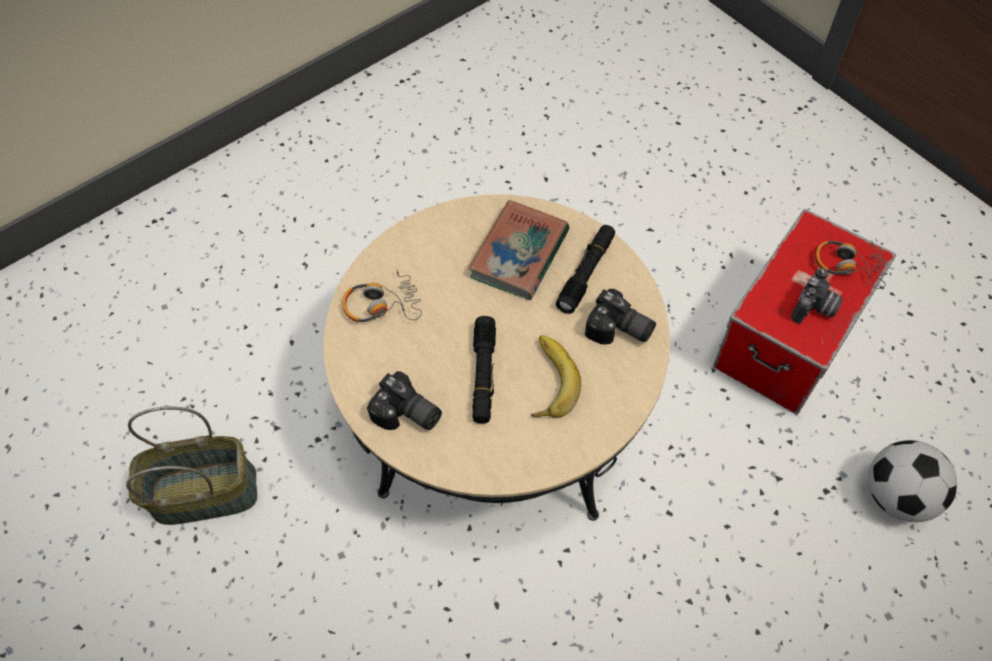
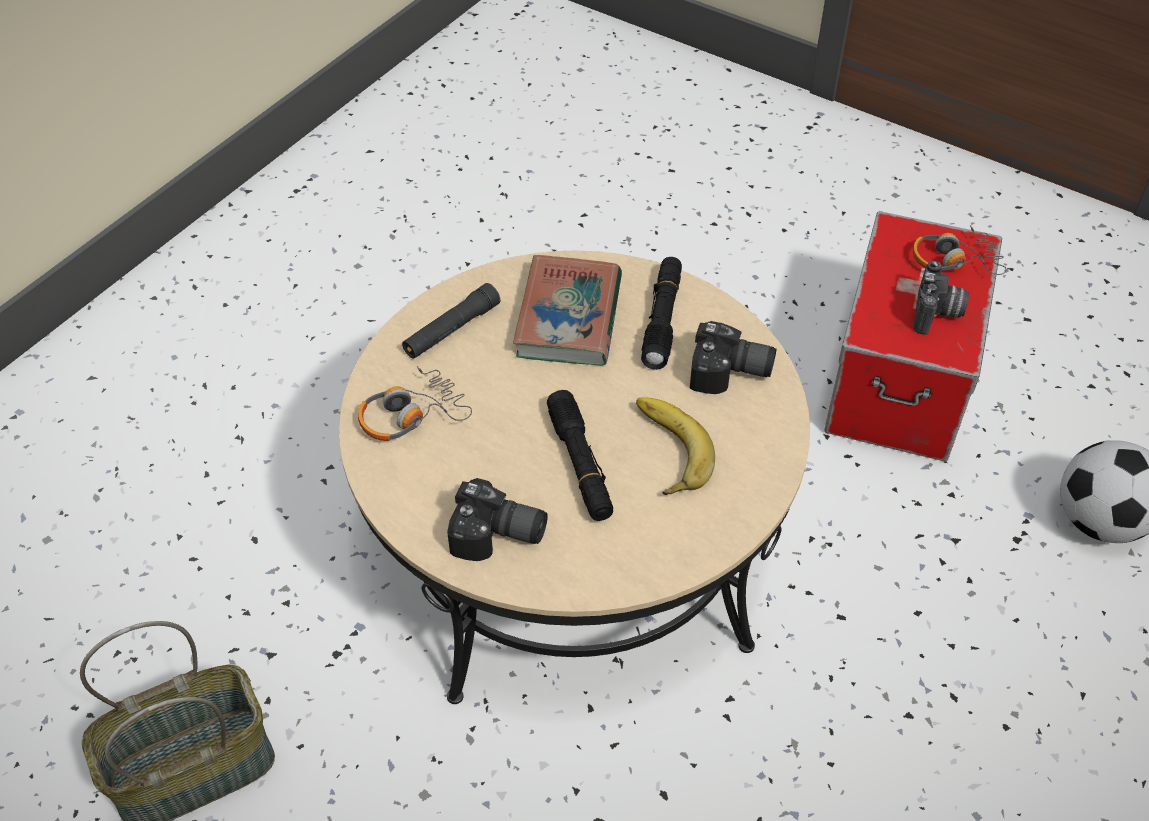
camera: 20 degrees left, 10 degrees down
none -> black flashlight [402,283,500,359]

